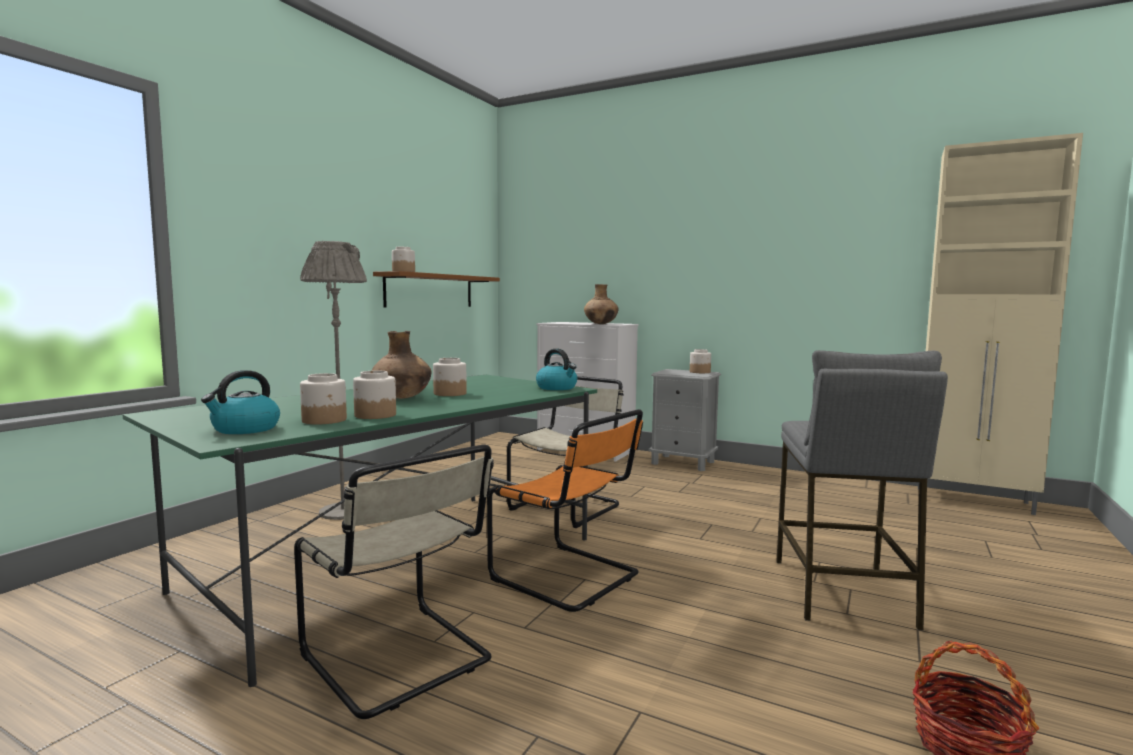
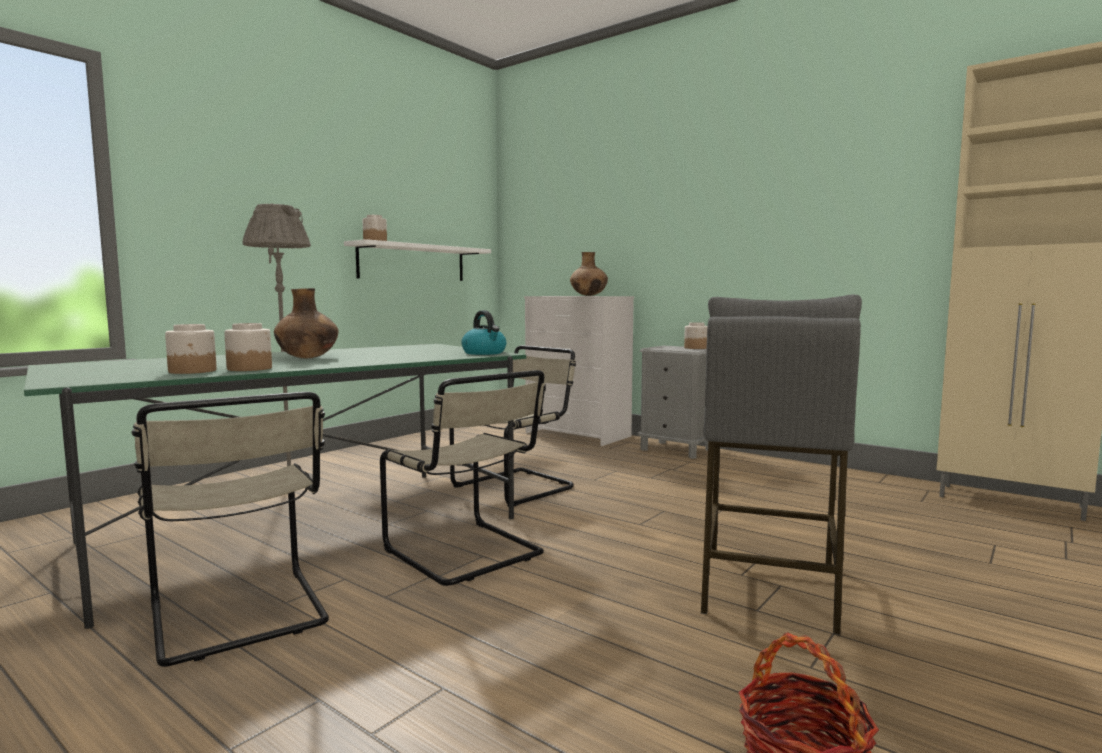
camera: 10 degrees right, 0 degrees up
kettle [201,370,280,434] -> none
brown shelf [373,271,500,307] -> white shelf [344,239,491,281]
jar [433,358,467,396] -> none
orange chair [487,409,643,612] -> beige chair [380,370,546,586]

